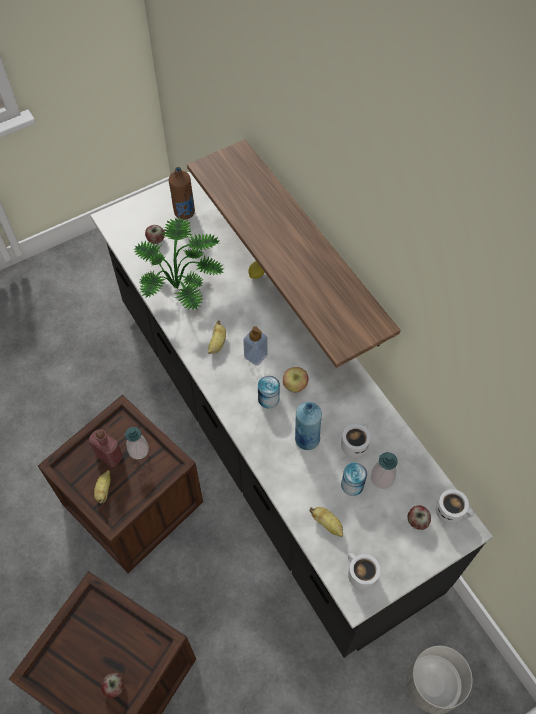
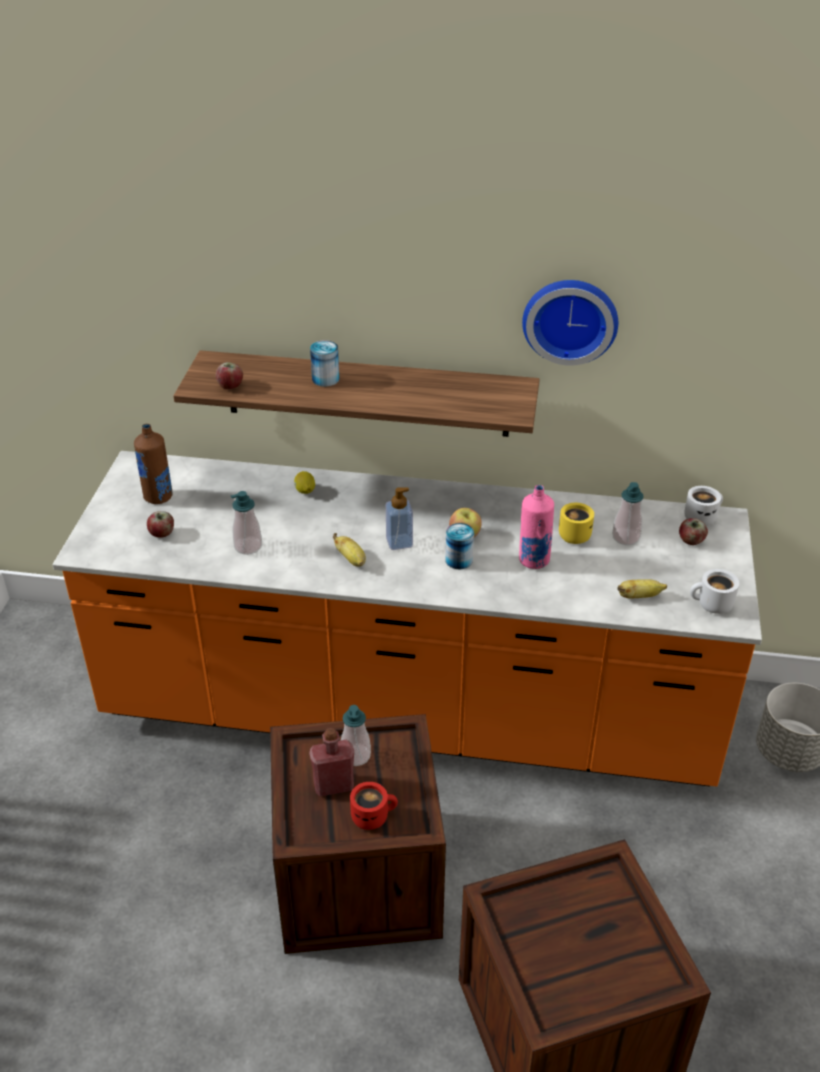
camera: 50 degrees left, 20 degrees down
black counter [90,172,493,658] -> orange counter [53,451,762,787]
banana [94,470,111,504] -> red mug [350,782,398,830]
apple [101,673,124,698] -> apple moved to [216,362,243,389]
potted plant [134,218,224,310] -> soap dispenser [231,491,262,555]
blue bottle [295,402,322,450] -> pink bottle [519,485,554,569]
white mug [341,424,370,458] -> yellow mug [559,503,594,544]
can [341,462,367,496] -> can moved to [310,340,339,387]
none -> wall clock [522,280,618,366]

